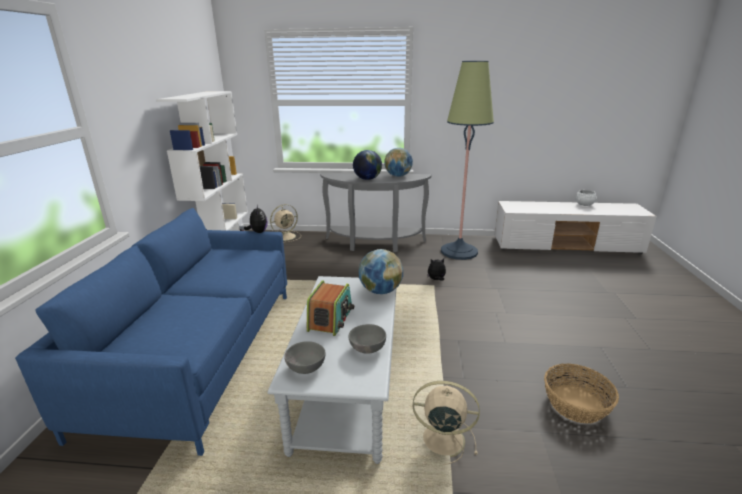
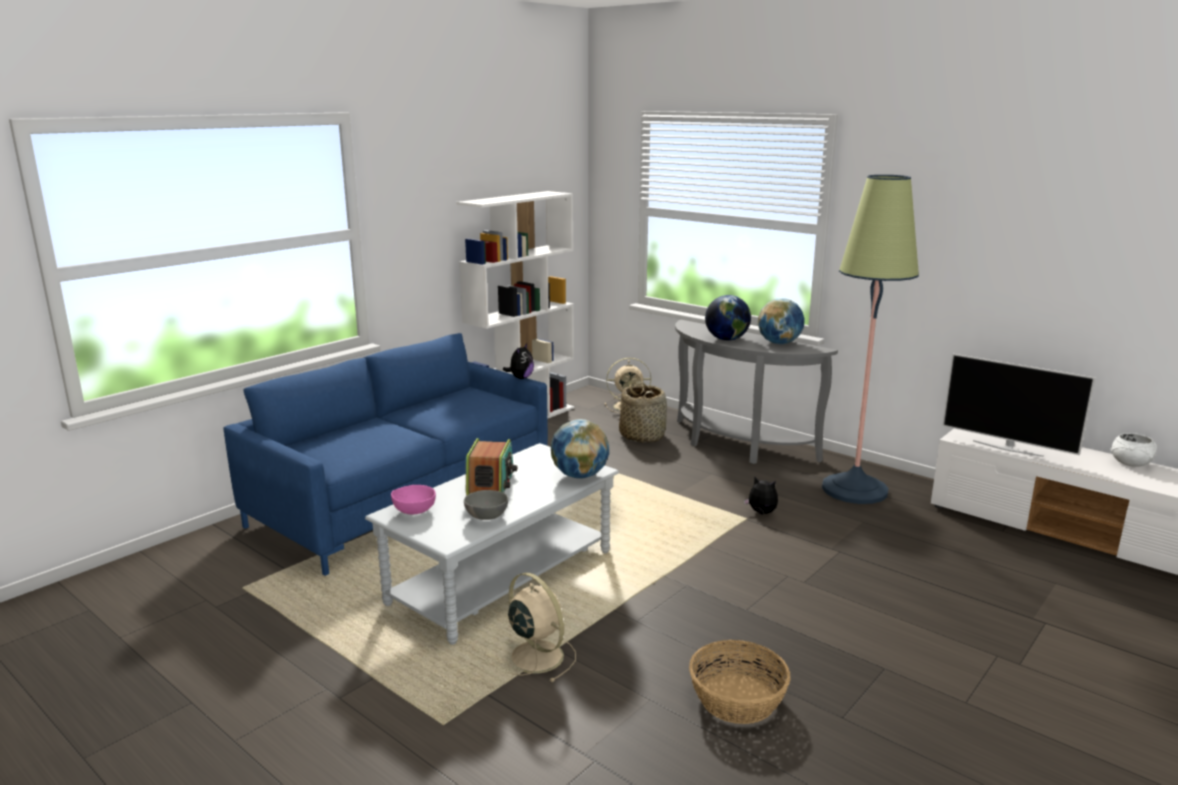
camera: 35 degrees right, 5 degrees down
grey bowl [284,341,326,374] -> pink bowl [391,485,436,514]
radio [307,280,354,336] -> radio turned 45 degrees counterclockwise [466,438,517,496]
none -> basket [619,381,667,443]
none -> television [942,354,1096,457]

